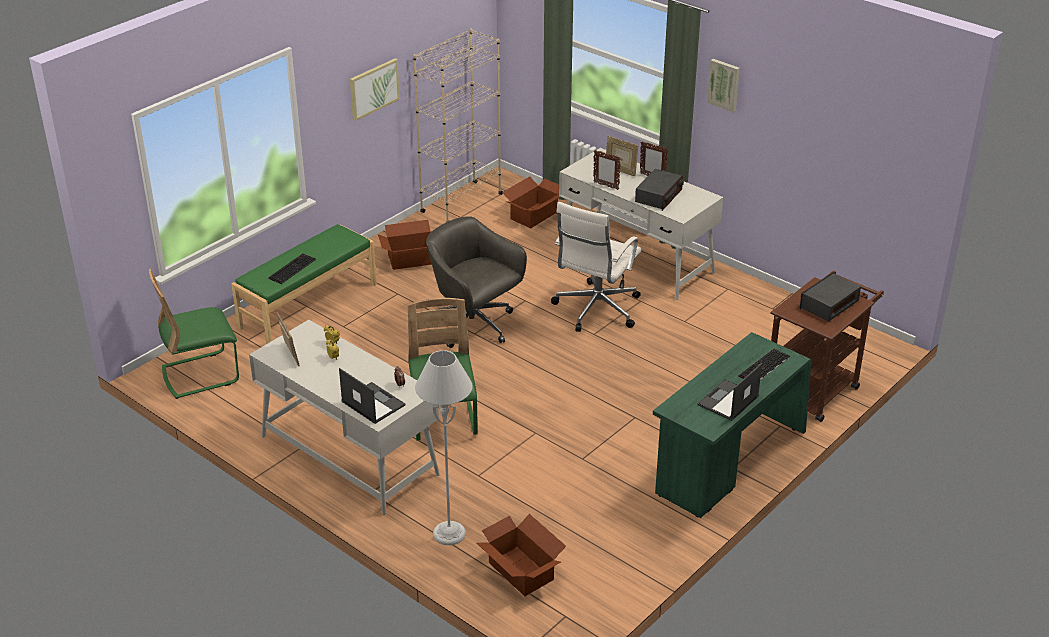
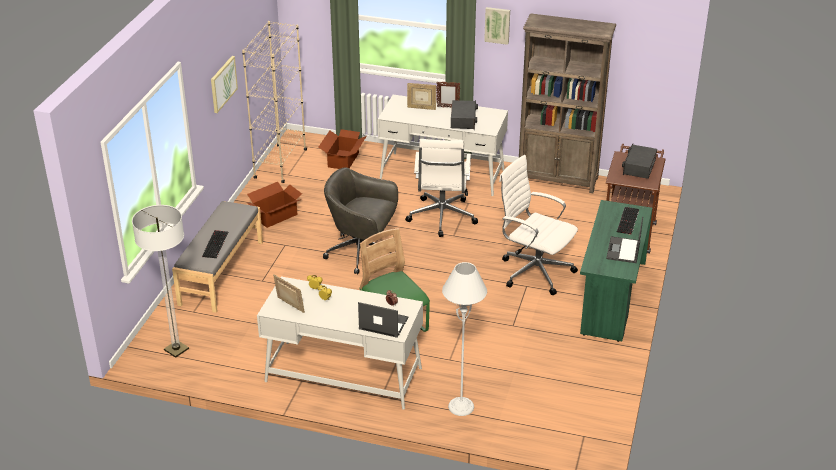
camera: 25 degrees left, 0 degrees up
green chair [149,269,239,399] -> floor lamp [132,205,189,358]
green bench [231,224,377,344] -> grey bench [172,201,263,313]
cardboard box [477,514,566,596] -> none
picture frame [593,150,621,190] -> none
none -> white office chair [499,155,578,295]
none -> brown bookcase [519,14,616,193]

